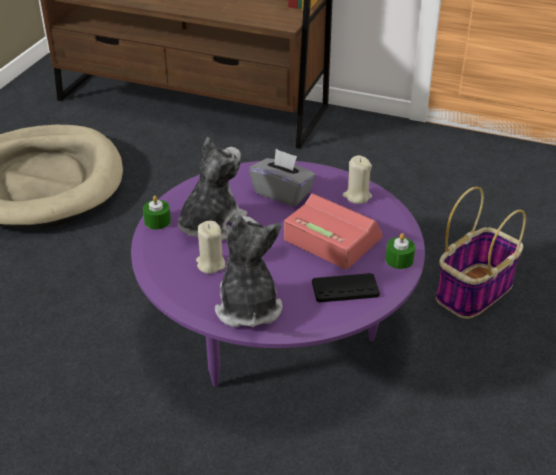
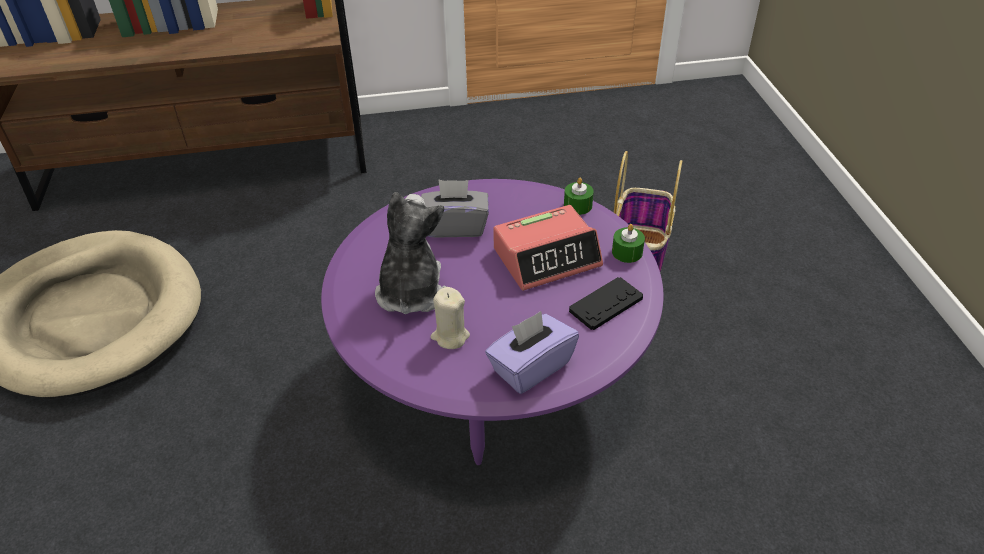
camera: 30 degrees left, 5 degrees up
green candle [143,195,171,230] -> green candle moved to [564,178,594,215]
plush toy [215,215,282,327] -> purple tissue box [485,311,579,394]
alarm clock [284,193,383,269] -> alarm clock turned 150 degrees clockwise [493,205,603,291]
beige candle [342,155,372,204] -> none

